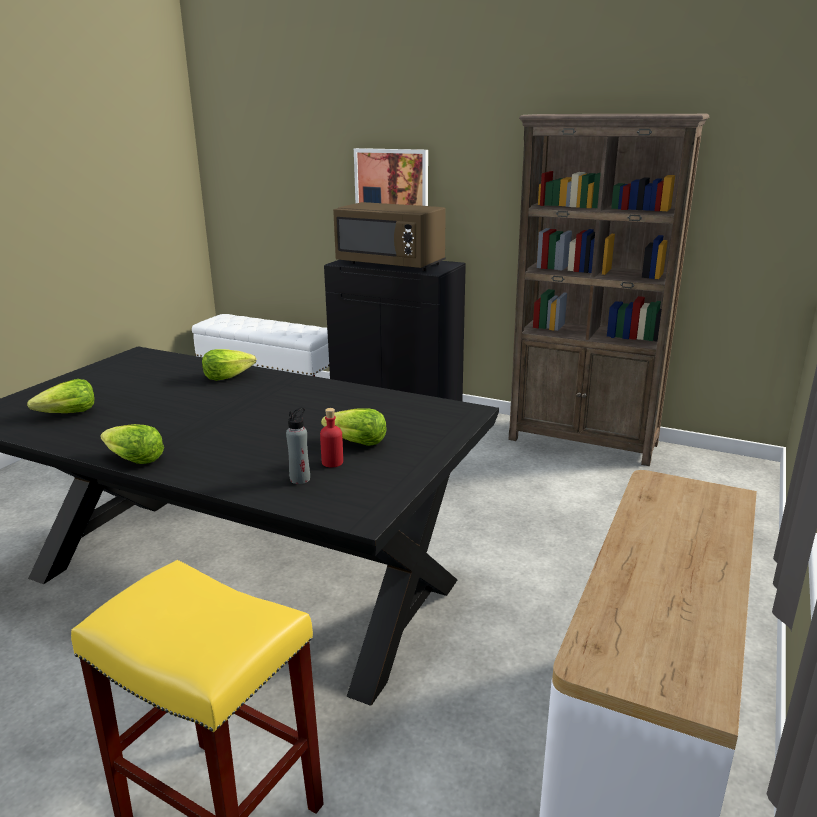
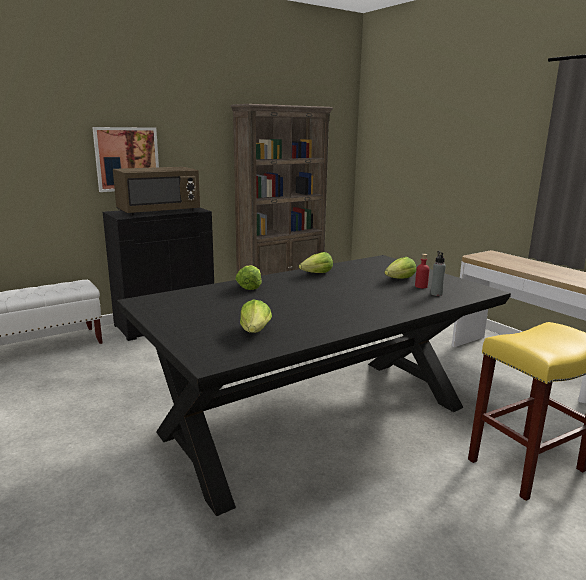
camera: 60 degrees left, 5 degrees down
lettuce [101,424,164,464] -> lettuce moved to [299,252,333,273]

